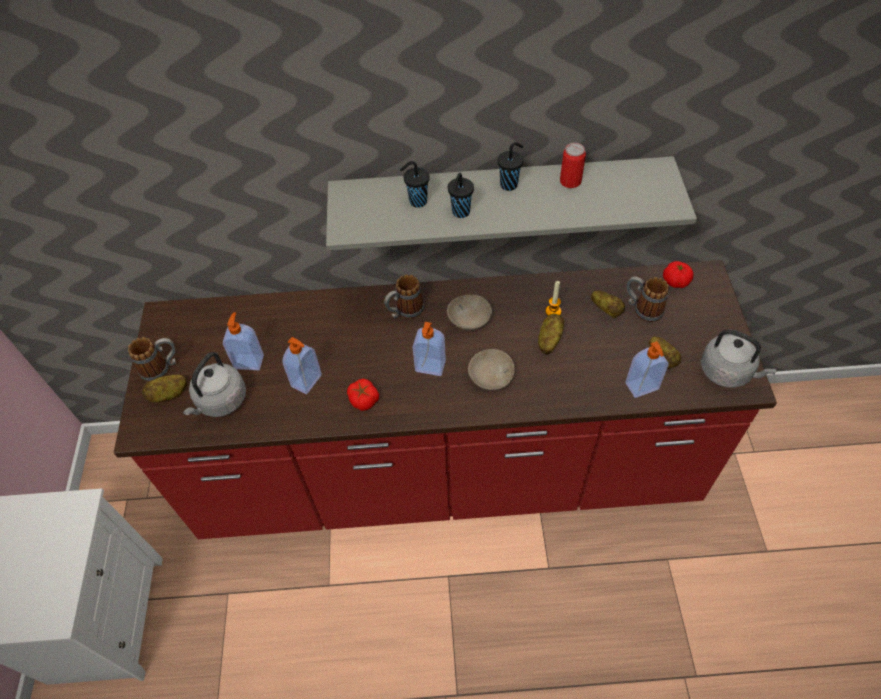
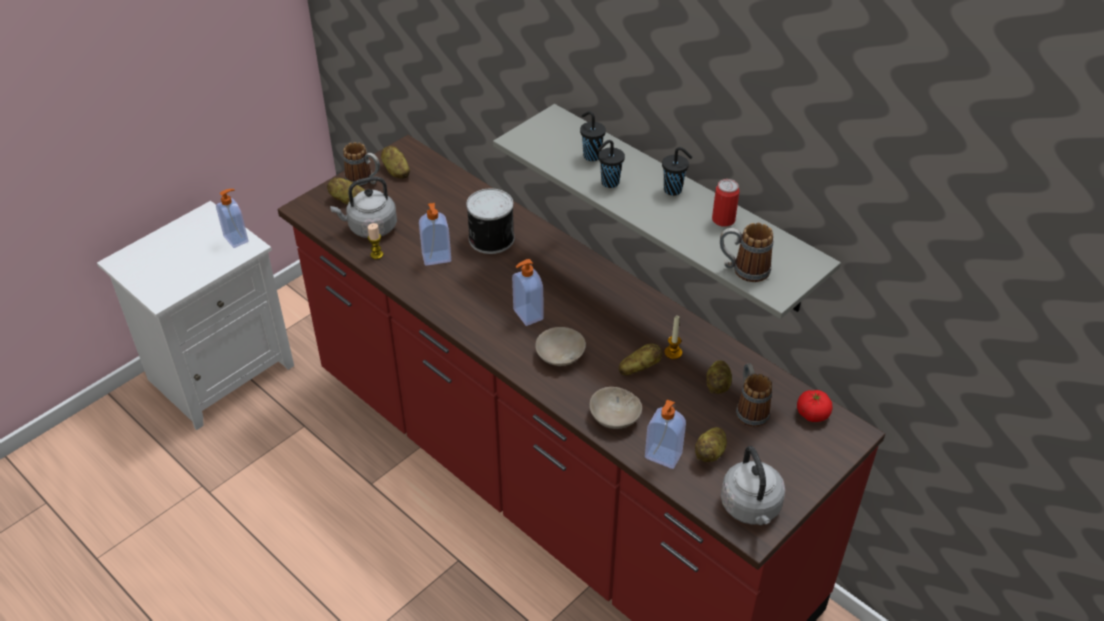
camera: 45 degrees right, 10 degrees down
soap dispenser [223,312,264,370] -> soap dispenser moved to [216,189,249,248]
tomato [347,379,379,411] -> none
mug [384,274,424,319] -> mug moved to [720,223,774,282]
beige bowl [447,295,492,330] -> beige bowl moved to [589,387,642,429]
none -> candle [368,223,383,259]
none -> potato [381,146,410,179]
none -> can [466,188,514,254]

